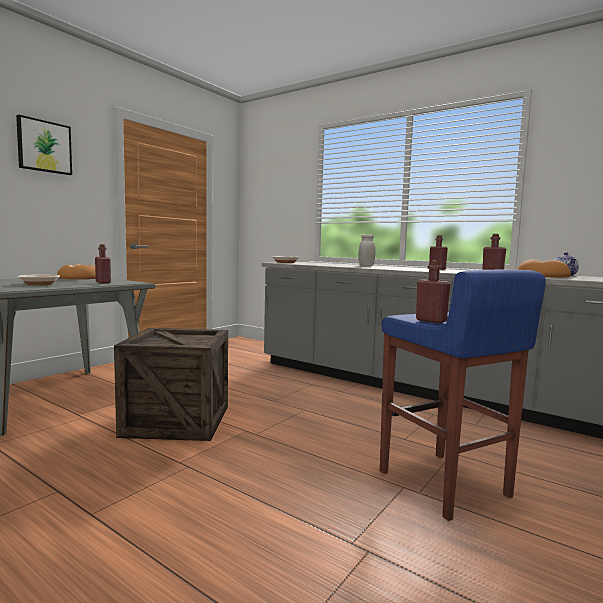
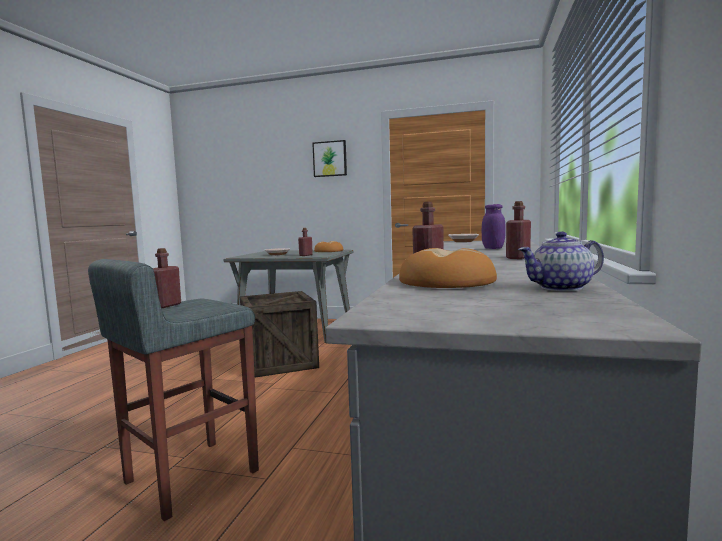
camera: 70 degrees right, 0 degrees up
white jar [358,235,376,266] -> purple jar [482,204,506,249]
blue stool [380,270,546,521] -> grey stool [88,259,259,521]

